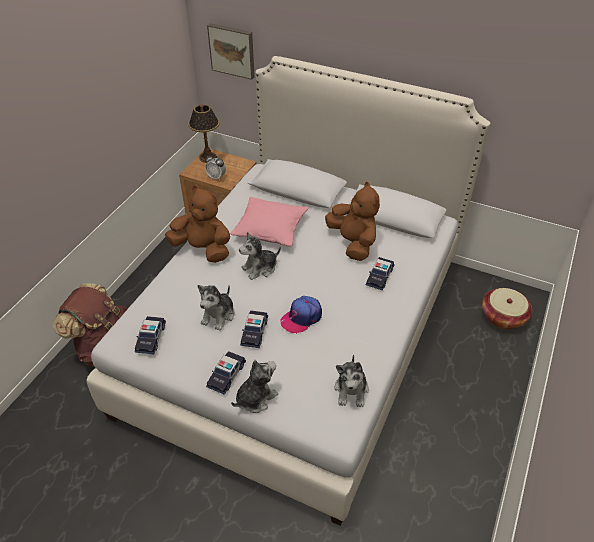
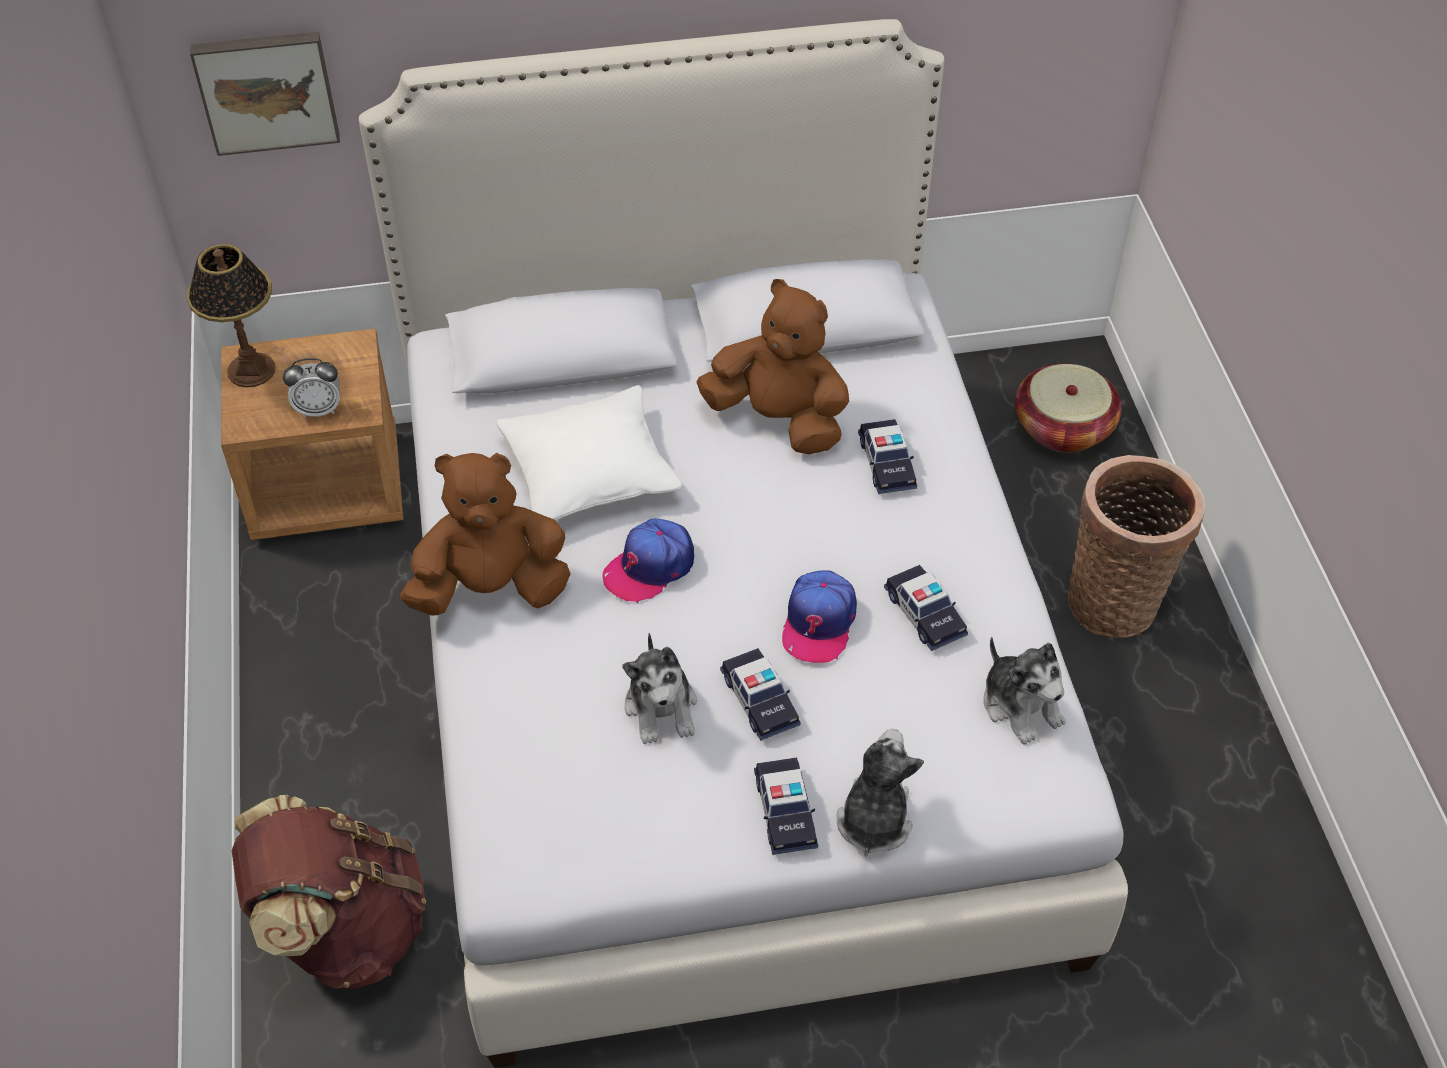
camera: 35 degrees left, 5 degrees up
toy car [135,316,166,354] -> toy car moved to [884,565,968,651]
pink pillow [231,197,309,247] -> white pillow [497,385,682,520]
plush toy [239,232,281,280] -> cap [603,519,694,603]
none -> basket [1068,455,1206,638]

